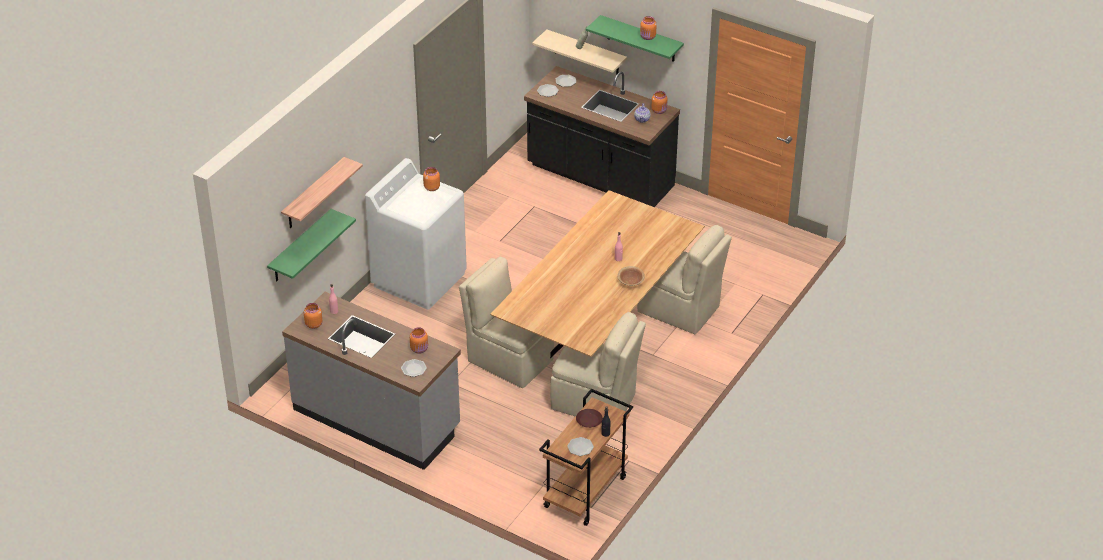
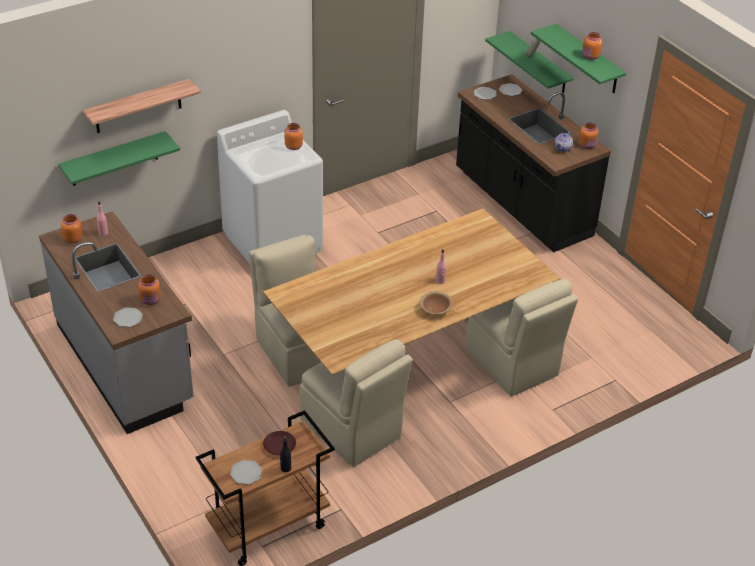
camera: 25 degrees right, 0 degrees up
beige shelf [532,30,627,75] -> green shelf [485,31,573,96]

